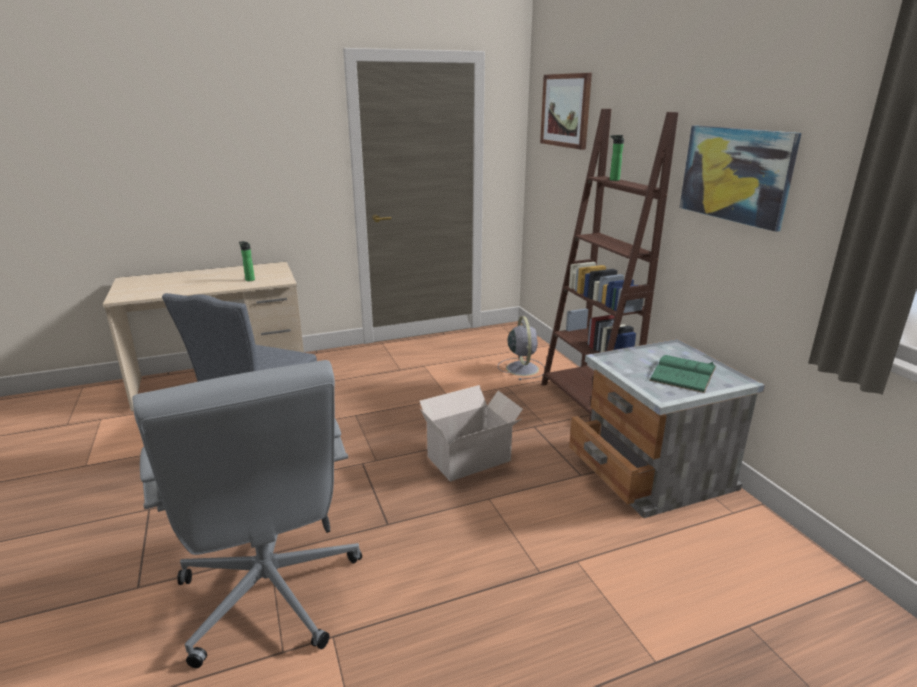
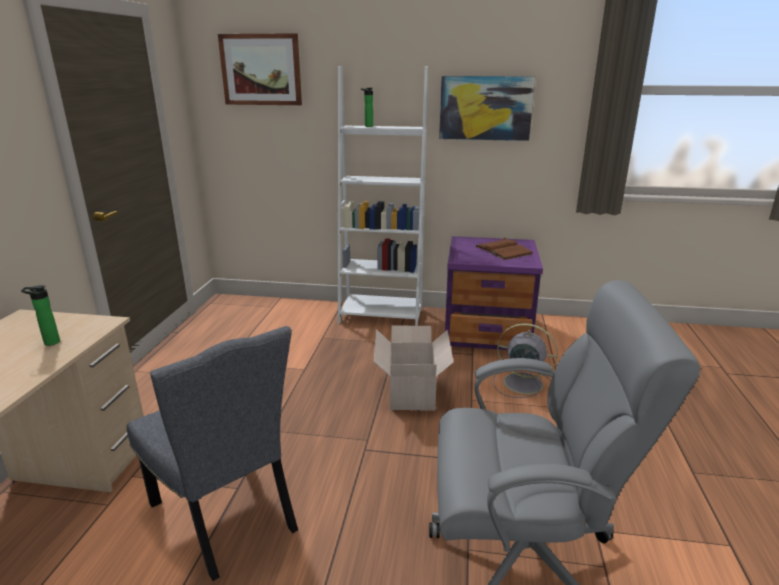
camera: 60 degrees left, 0 degrees up
grey fan [498,316,545,380] -> grey fan moved to [493,323,558,398]
brown bookcase [541,109,678,422] -> white bookcase [338,66,428,326]
grey nightstand [569,339,765,518] -> purple nightstand [445,236,543,350]
green book [649,355,716,393] -> brown book [475,238,533,260]

